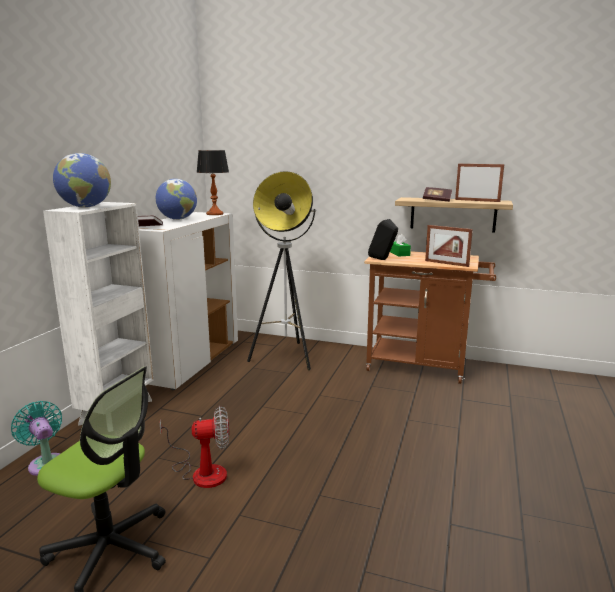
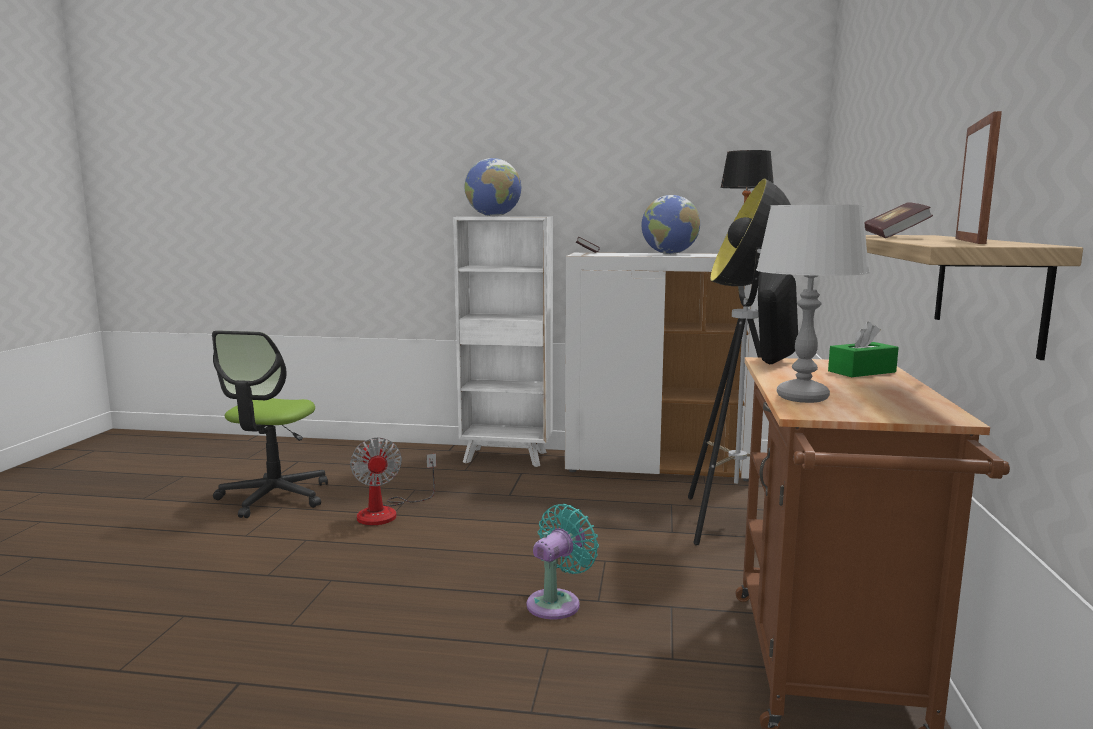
camera: 80 degrees right, 5 degrees down
turquoise fan [11,401,62,476] -> turquoise fan moved to [527,504,599,620]
picture frame [425,225,473,267] -> grey table lamp [756,205,870,403]

